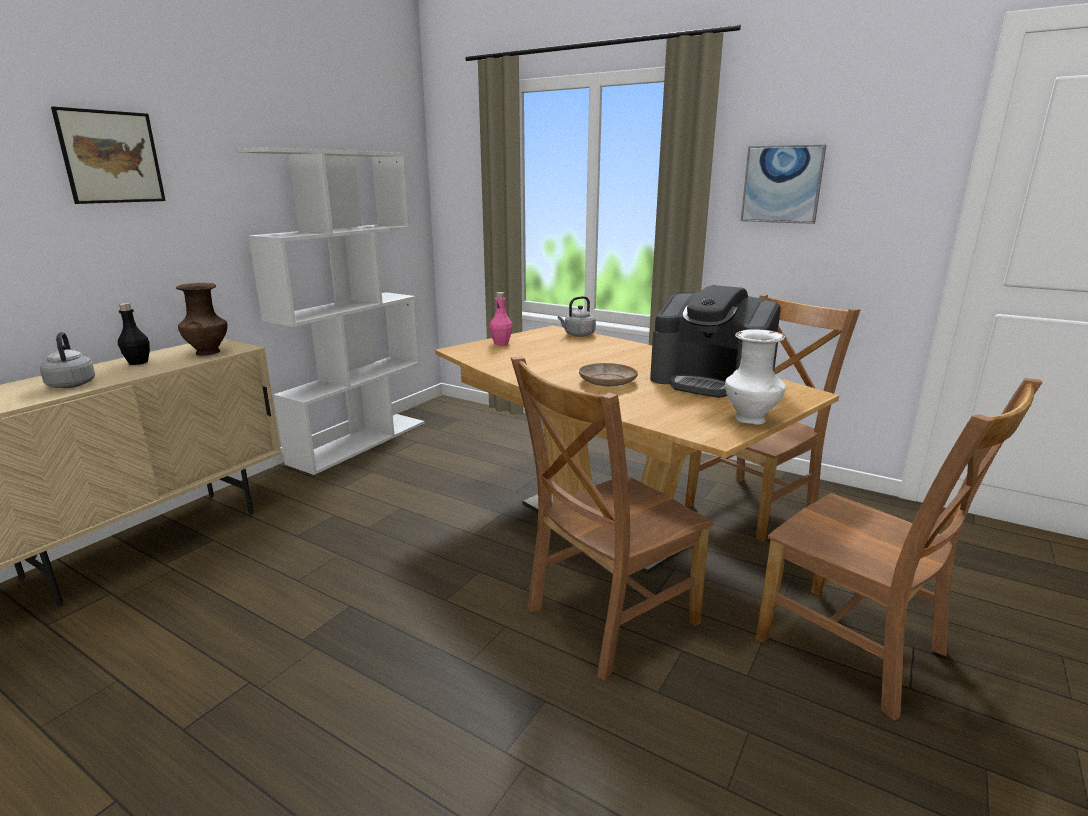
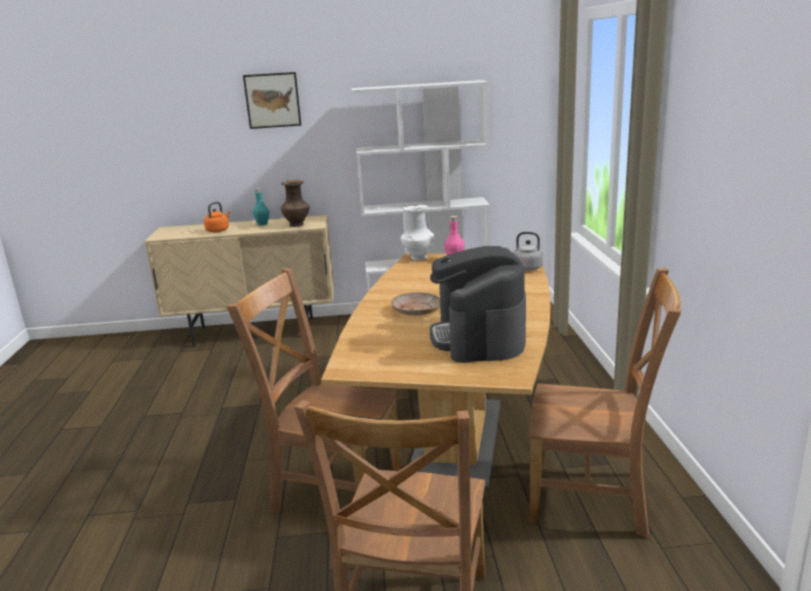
camera: 55 degrees right, 0 degrees up
grey kettle [40,332,95,388] -> orange kettle [204,202,230,232]
black bottle [118,303,150,365] -> turquoise bottle [253,188,269,226]
white vase [725,329,786,425] -> white vase moved to [401,205,434,261]
picture [741,145,826,224] -> none

